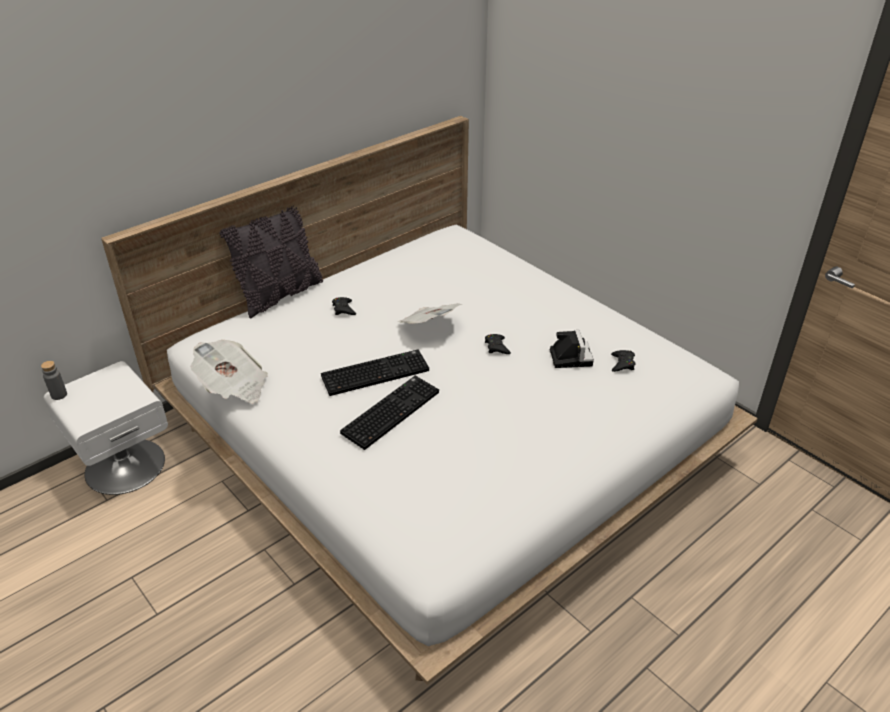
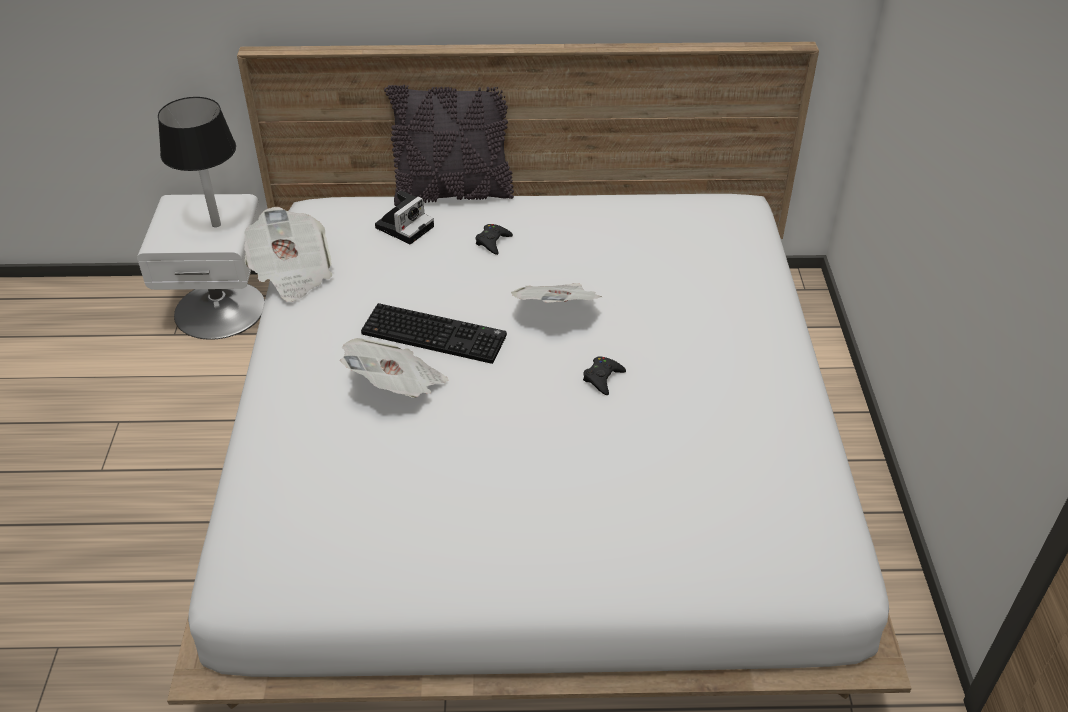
camera: 40 degrees right, 5 degrees up
grey bottle [41,361,67,400] -> none
keyboard [340,376,439,450] -> newspaper [340,338,448,398]
camera [550,330,594,368] -> camera moved to [375,191,434,245]
black game controller [611,350,635,372] -> none
none -> black table lamp [158,97,236,227]

